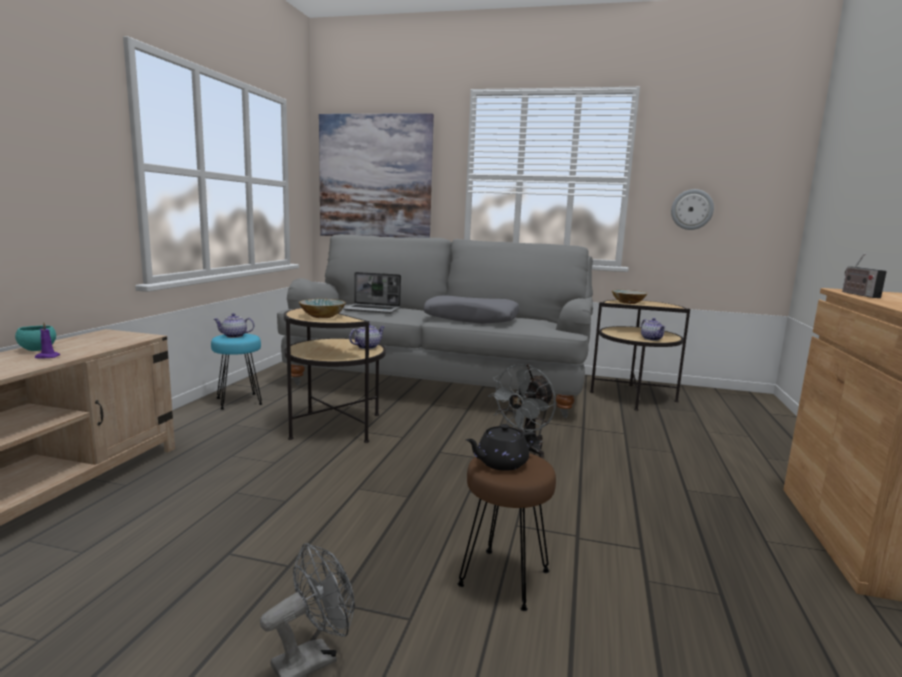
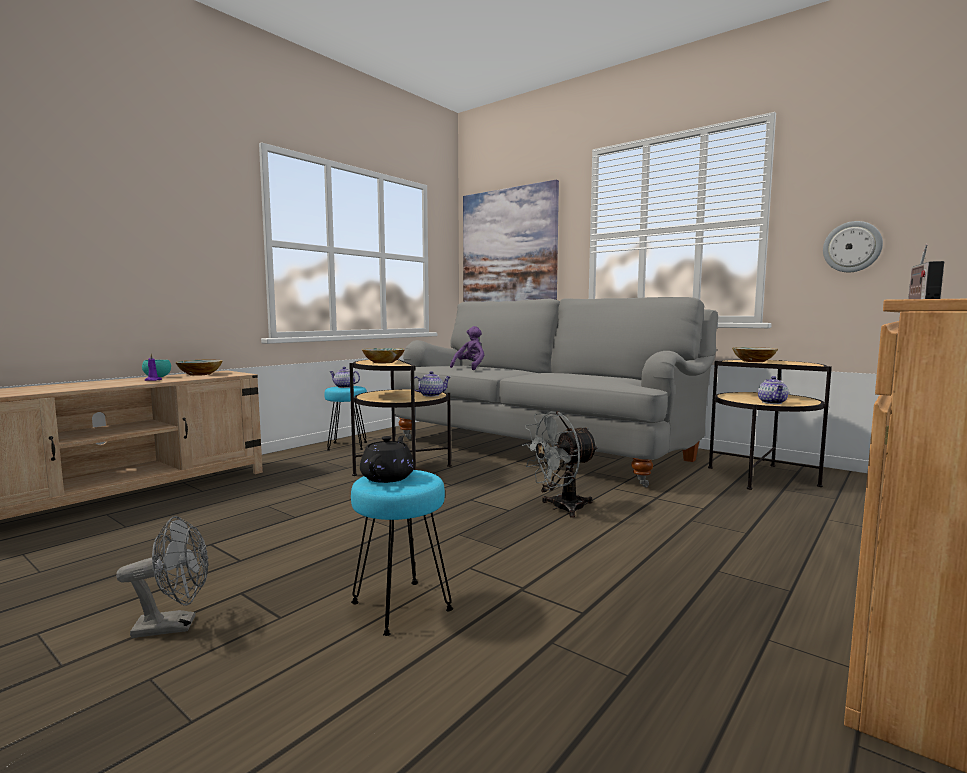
camera: 25 degrees right, 5 degrees down
laptop [343,272,401,314] -> purple plush toy [450,326,484,370]
grey pillow [424,296,519,324] -> none
brown stool [457,453,556,611] -> turquoise stool [351,470,453,636]
black teapot [466,424,536,471] -> black teapot turned 105 degrees clockwise [360,436,414,483]
none -> bowl [175,360,223,376]

